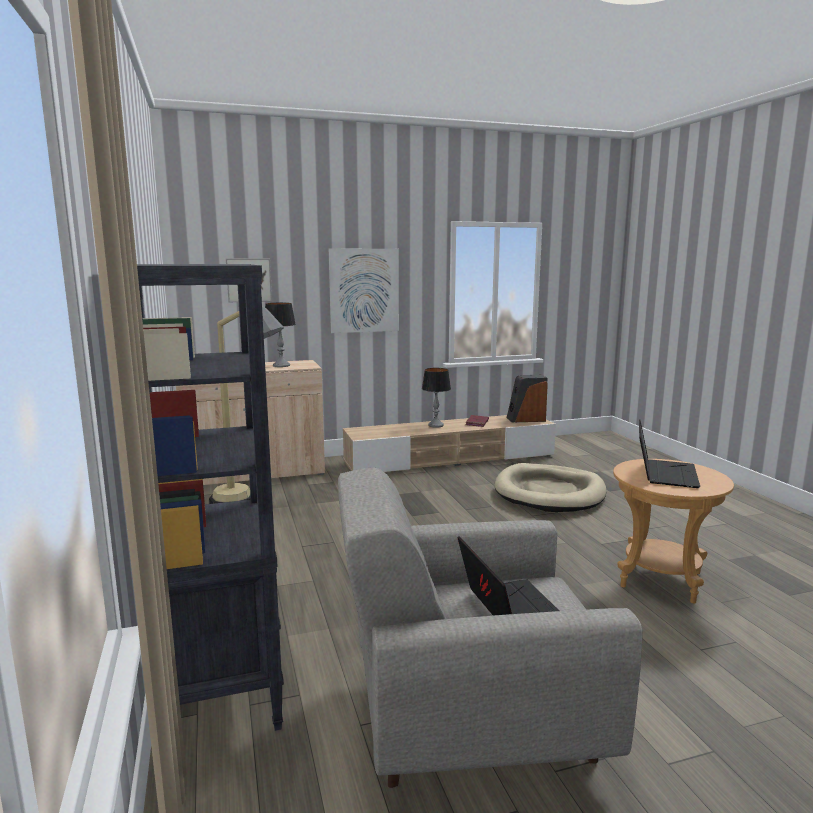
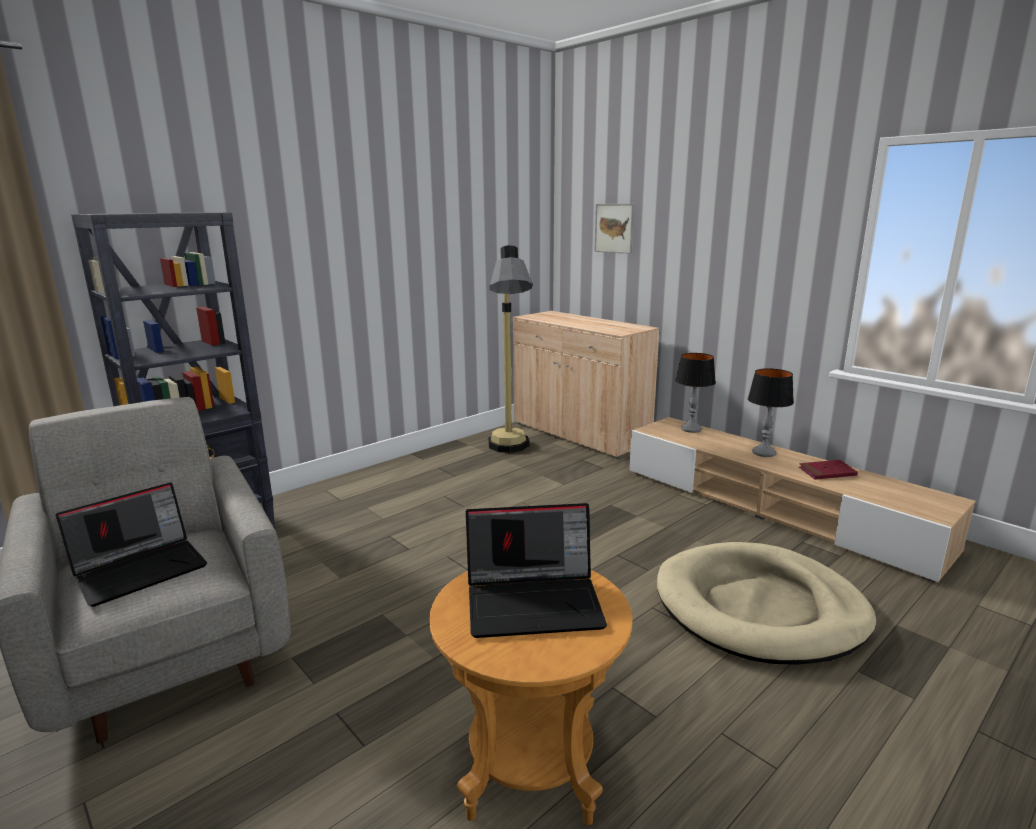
camera: 65 degrees right, 5 degrees up
table lamp [265,303,296,367] -> table lamp moved to [675,353,716,433]
picture [329,248,399,333] -> none
speaker [507,375,548,422] -> none

